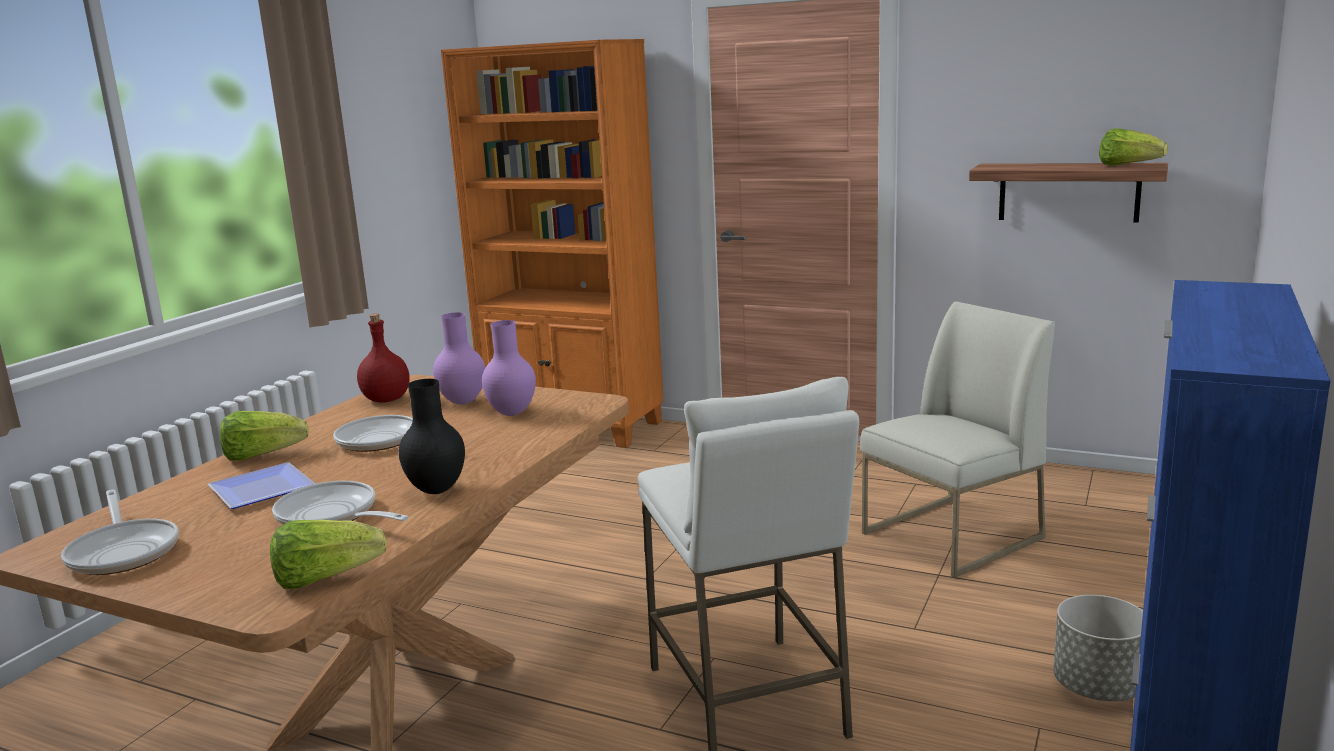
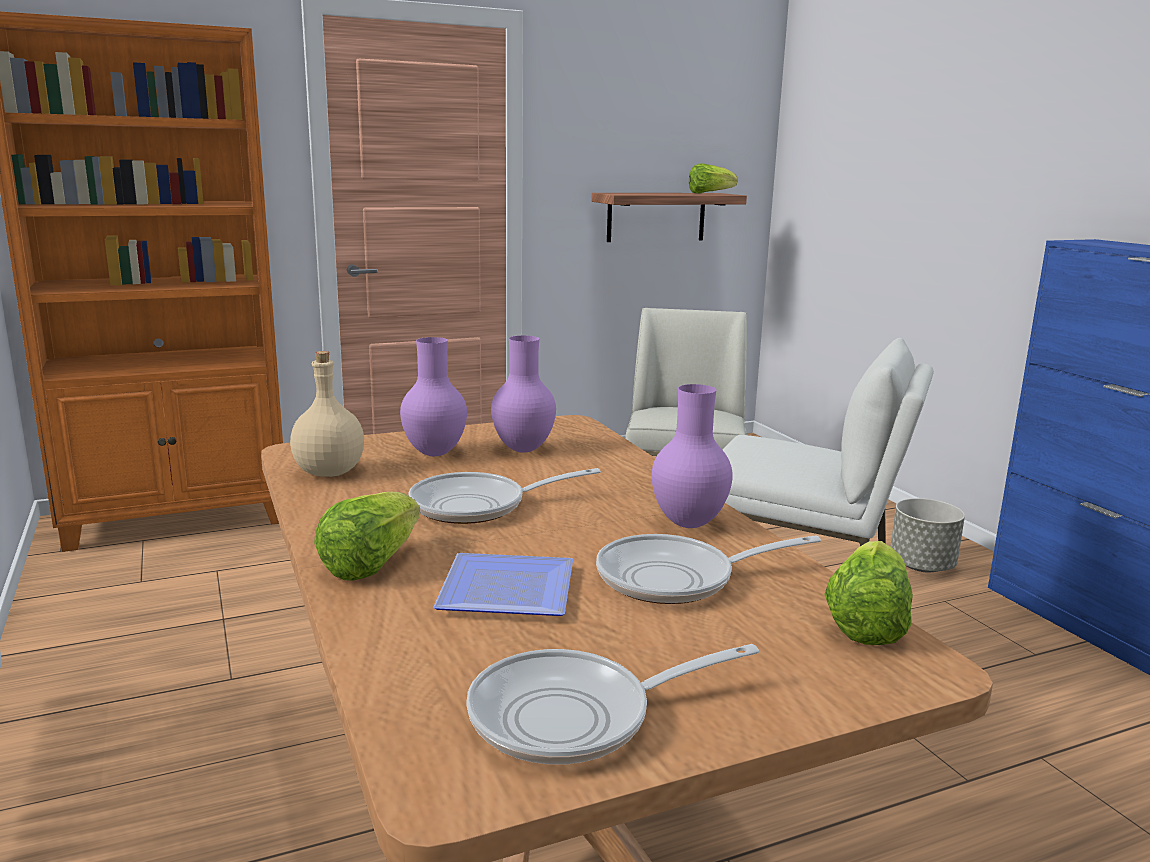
camera: 50 degrees left, 0 degrees up
frying pan [61,489,179,575] -> frying pan turned 150 degrees clockwise [466,644,759,765]
red bottle [357,314,410,403] -> beige bottle [290,351,364,477]
black vase [399,379,465,494] -> purple vase [652,384,733,528]

